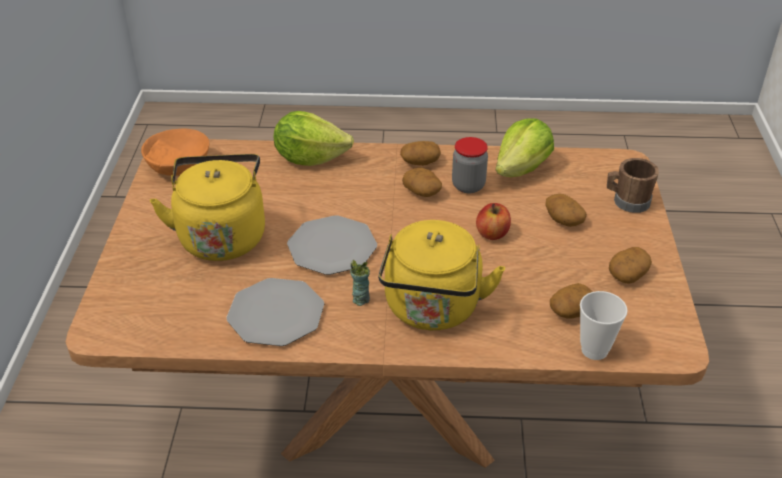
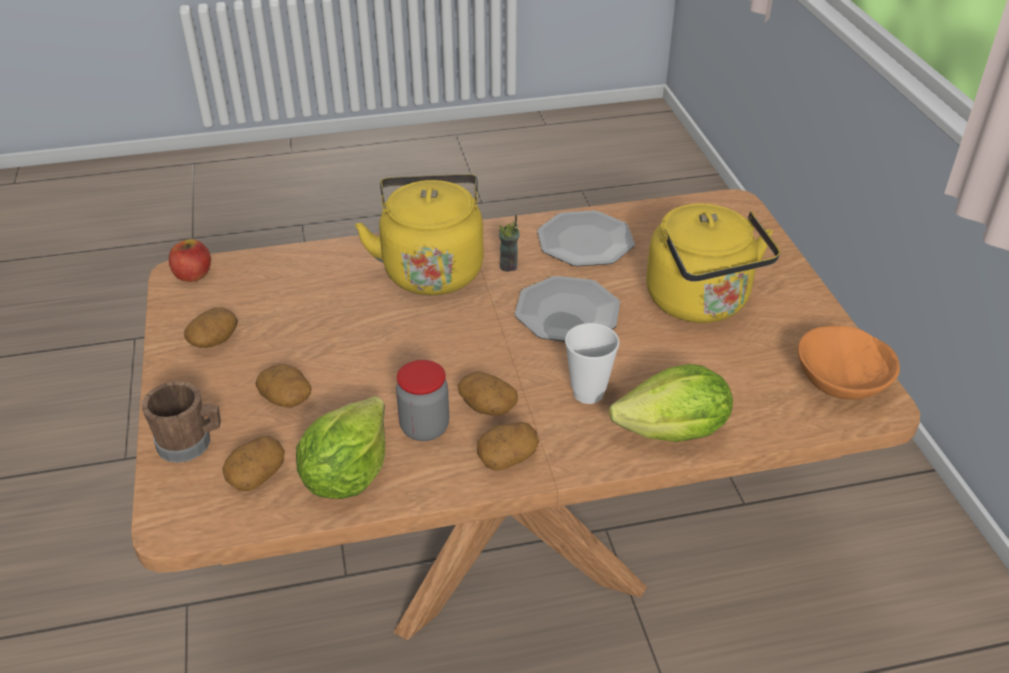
camera: 165 degrees right, 0 degrees up
apple [476,203,511,240] -> apple moved to [169,239,211,282]
potato [550,283,592,318] -> potato moved to [222,436,285,491]
cup [580,291,628,360] -> cup moved to [565,323,619,404]

